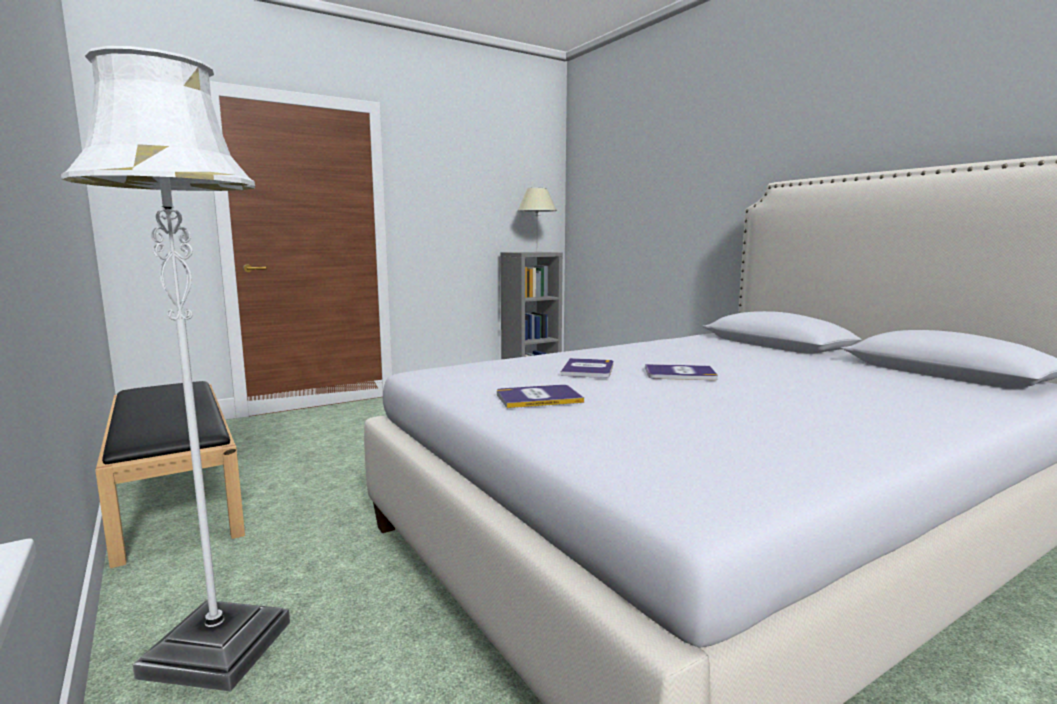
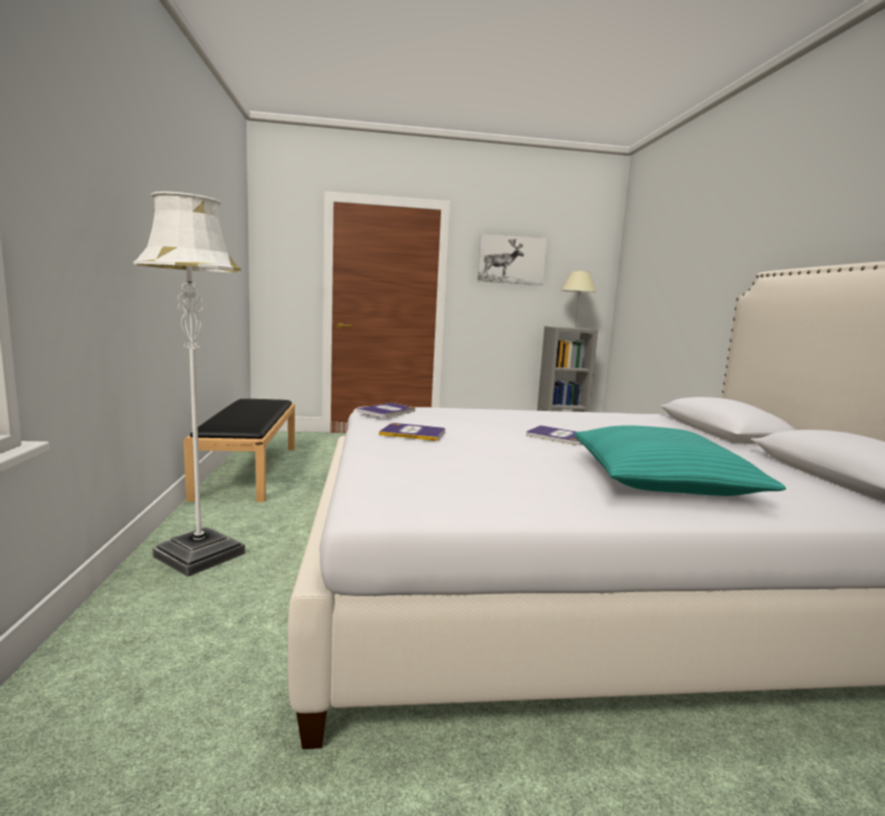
camera: 25 degrees right, 0 degrees up
book [561,358,613,378] -> book moved to [356,403,415,417]
none -> picture [477,234,547,285]
none -> turquoise pillow [574,425,786,496]

